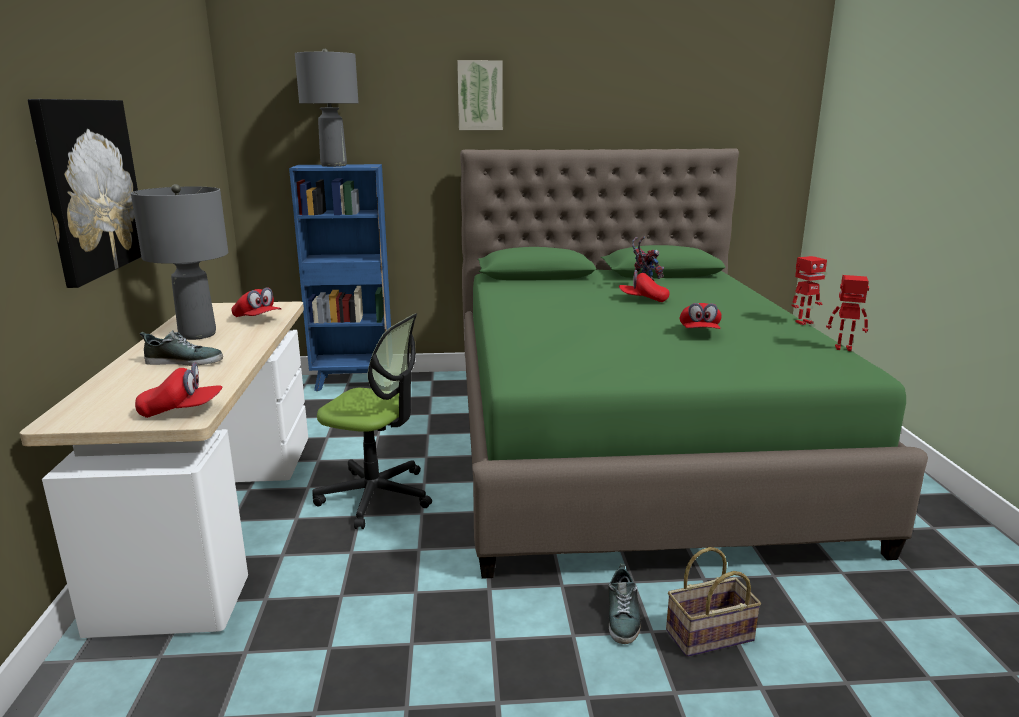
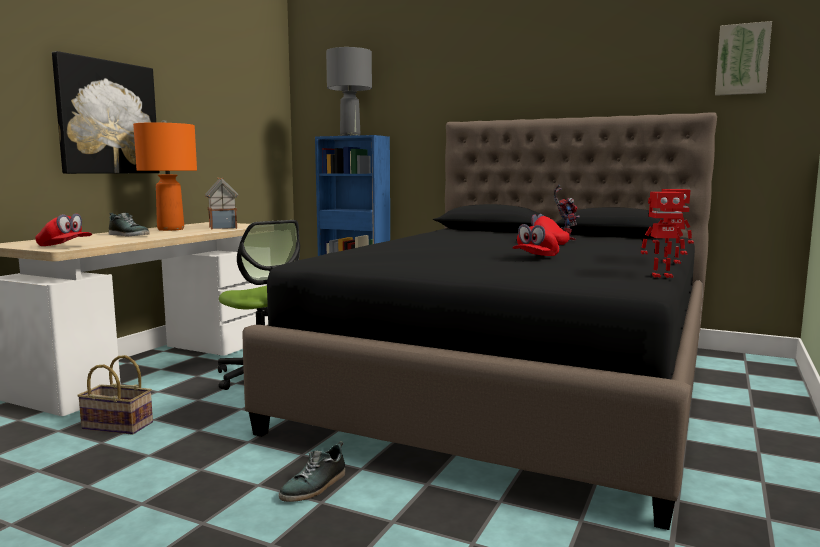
camera: 30 degrees right, 10 degrees down
grey table lamp [131,184,228,340] -> orange table lamp [133,120,197,231]
red cap [232,287,281,317] -> toy house [205,177,238,229]
picture [457,60,503,130] -> picture moved to [715,21,772,96]
green bed [460,148,928,579] -> black bed [242,112,717,530]
basket [666,547,761,657] -> basket moved to [77,355,153,435]
toy robot [826,275,869,351] -> toy robot turned 135 degrees clockwise [641,192,688,278]

